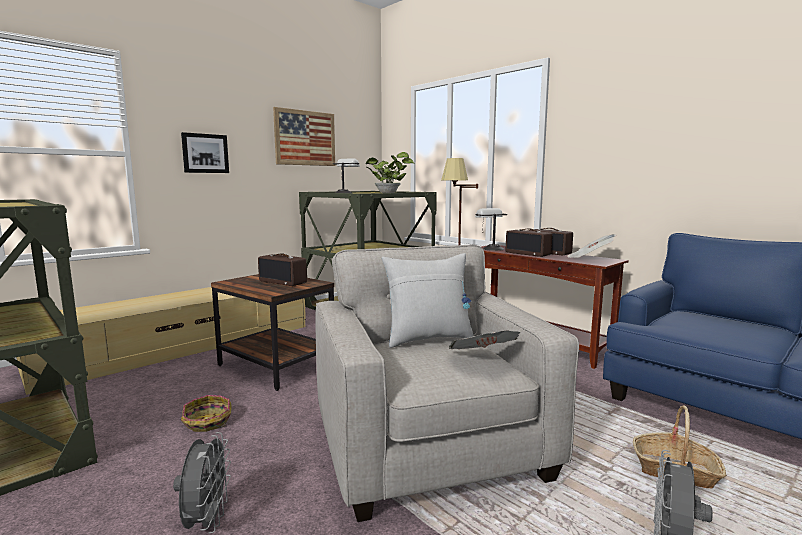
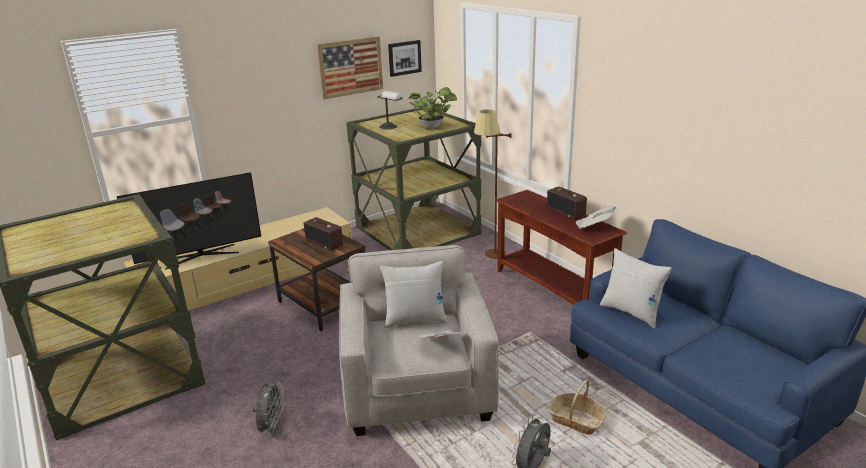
camera: 10 degrees right, 15 degrees up
picture [181,132,229,173] -> picture moved to [388,40,422,77]
basket [181,395,232,432] -> none
table lamp [475,208,508,251] -> none
radio [506,228,552,257] -> none
none -> television [117,172,261,269]
none -> grey pillow [600,248,672,328]

